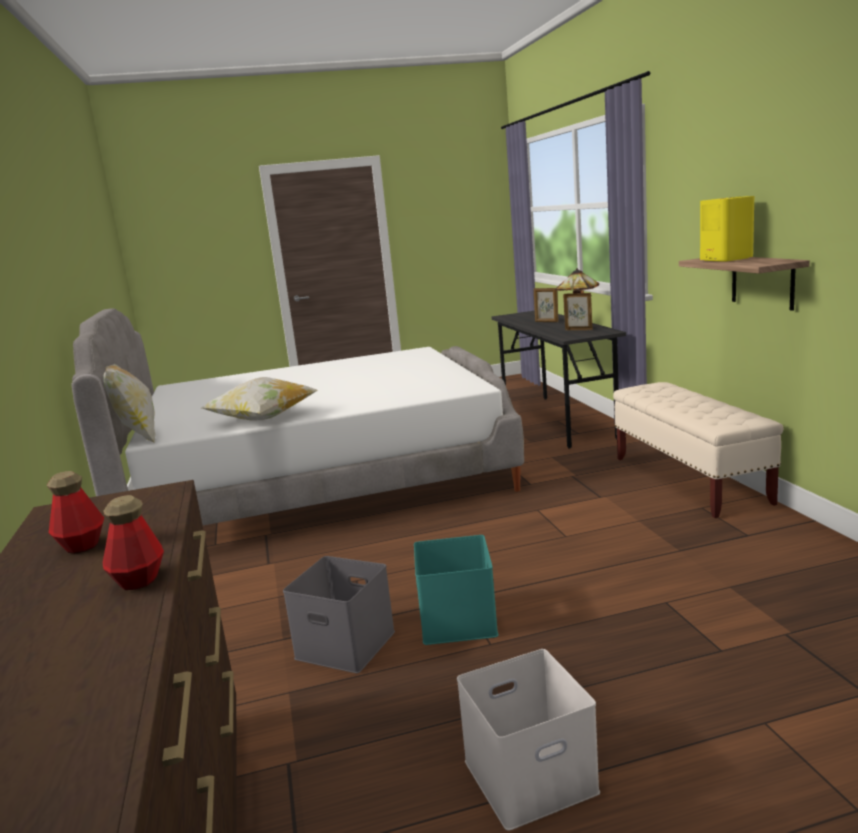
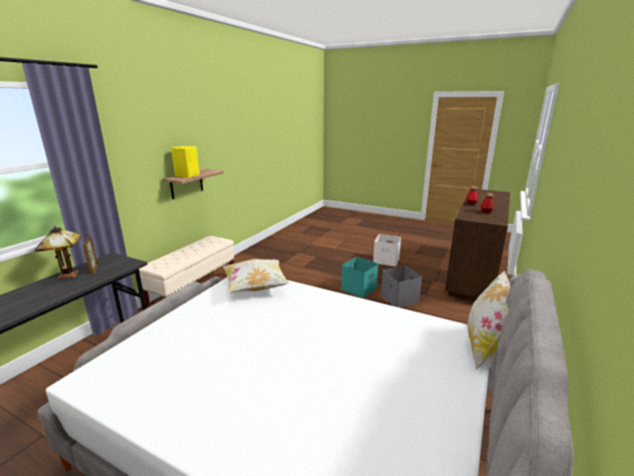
camera: 140 degrees left, 5 degrees up
pillow [202,377,318,421] -> pillow moved to [223,259,290,293]
picture frame [534,288,559,322] -> none

